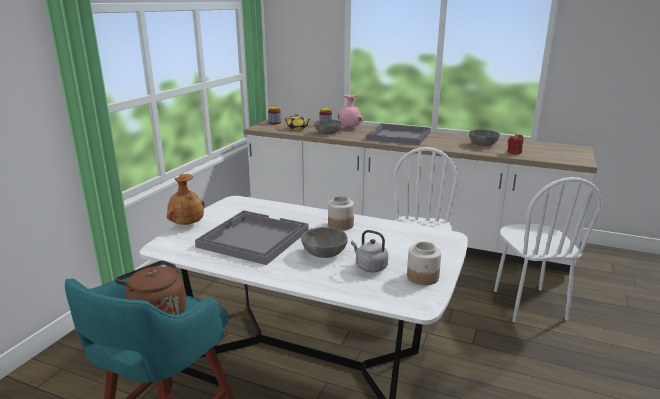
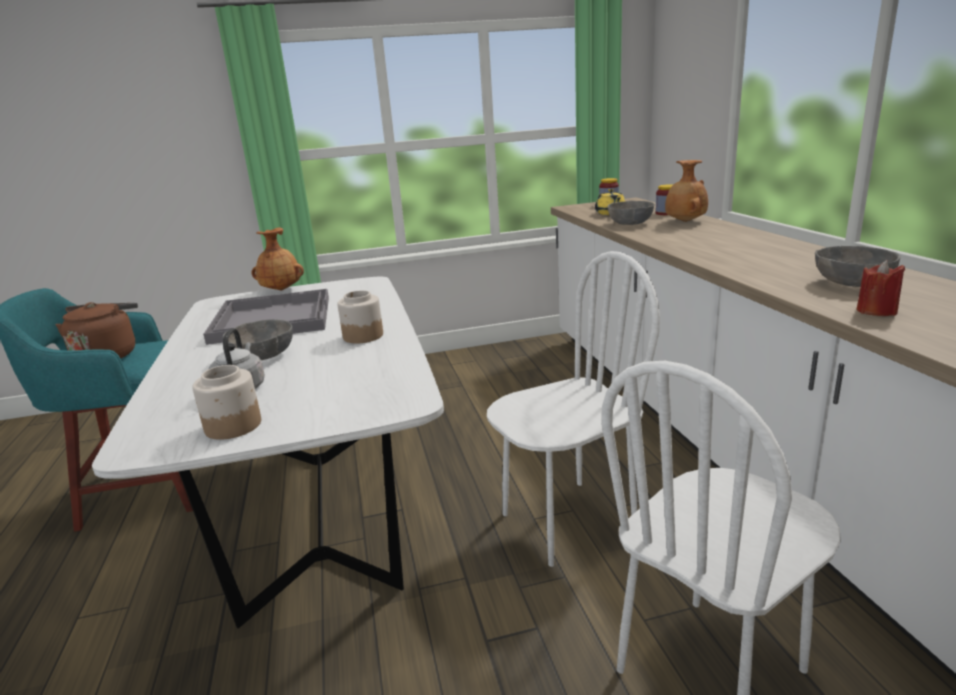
camera: 55 degrees right, 0 degrees up
pink vase [338,95,363,128] -> brown vase [665,160,708,222]
grey tray [366,123,431,145] -> none

